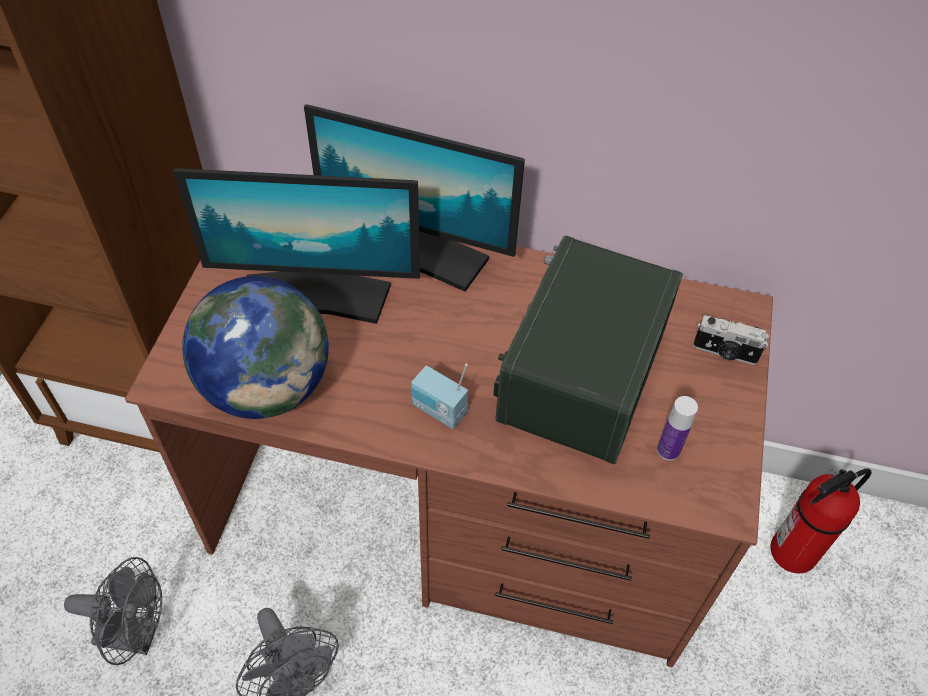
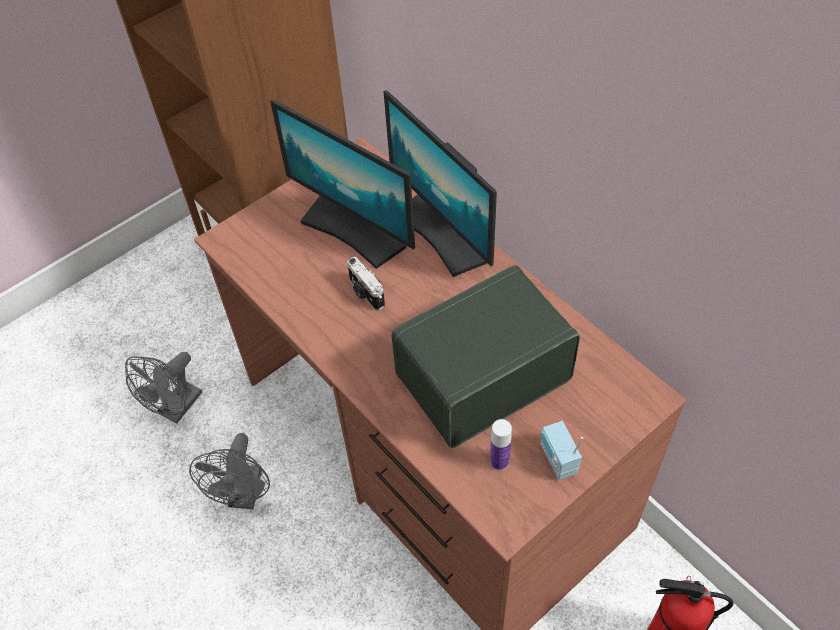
camera: 40 degrees right, 0 degrees up
grey fan [64,557,162,665] -> grey fan turned 75 degrees clockwise [125,352,202,423]
globe [182,276,329,419] -> none
radio [411,364,468,429] -> radio moved to [540,421,583,480]
camera [693,315,769,365] -> camera moved to [347,257,385,311]

